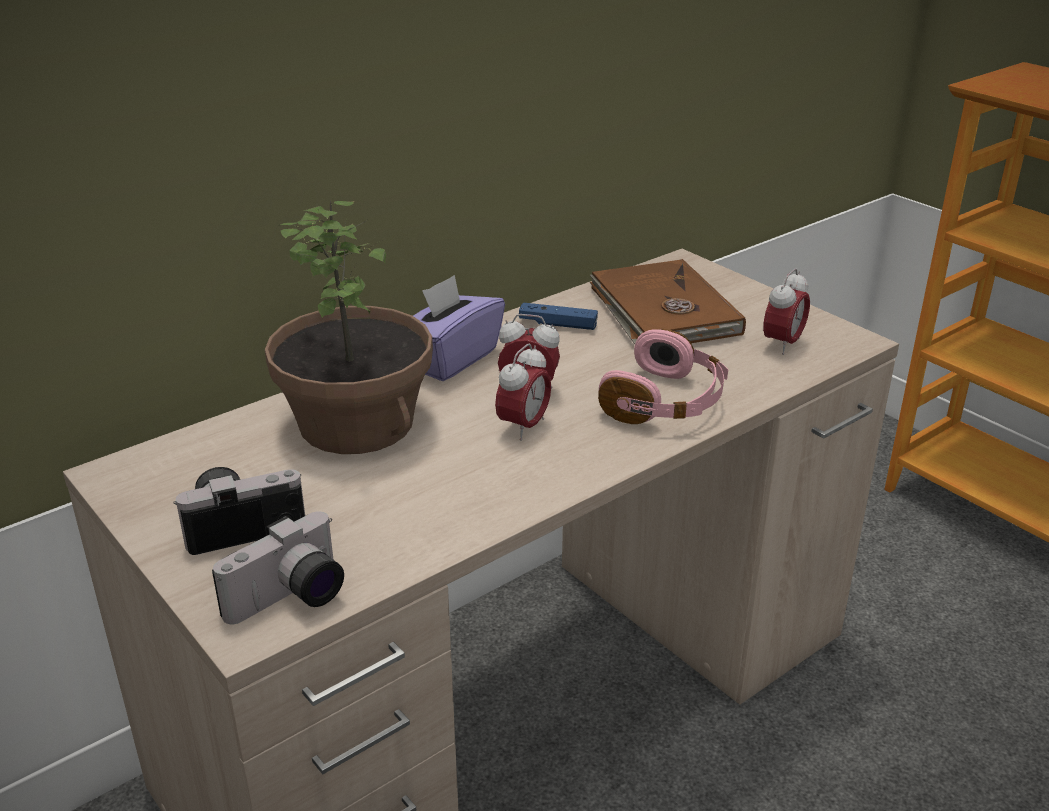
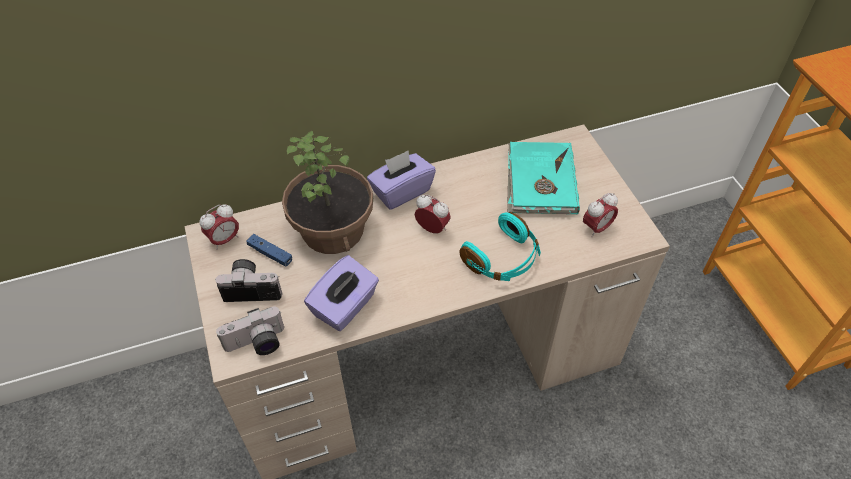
camera: 20 degrees right, 20 degrees up
alarm clock [495,343,551,440] -> alarm clock moved to [200,204,239,250]
blue game controller [519,302,598,330] -> blue game controller moved to [246,234,292,267]
brown book [590,259,746,344] -> turquoise book [507,142,580,214]
pink headphones [598,329,728,424] -> turquoise headphones [460,212,541,281]
none -> purple tissue box [304,255,379,331]

